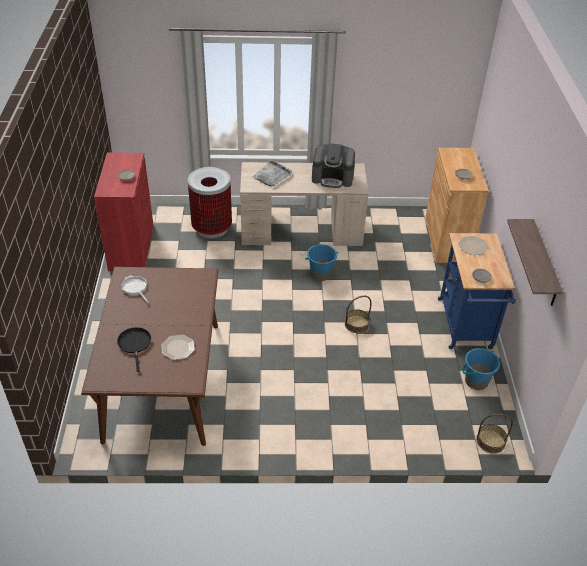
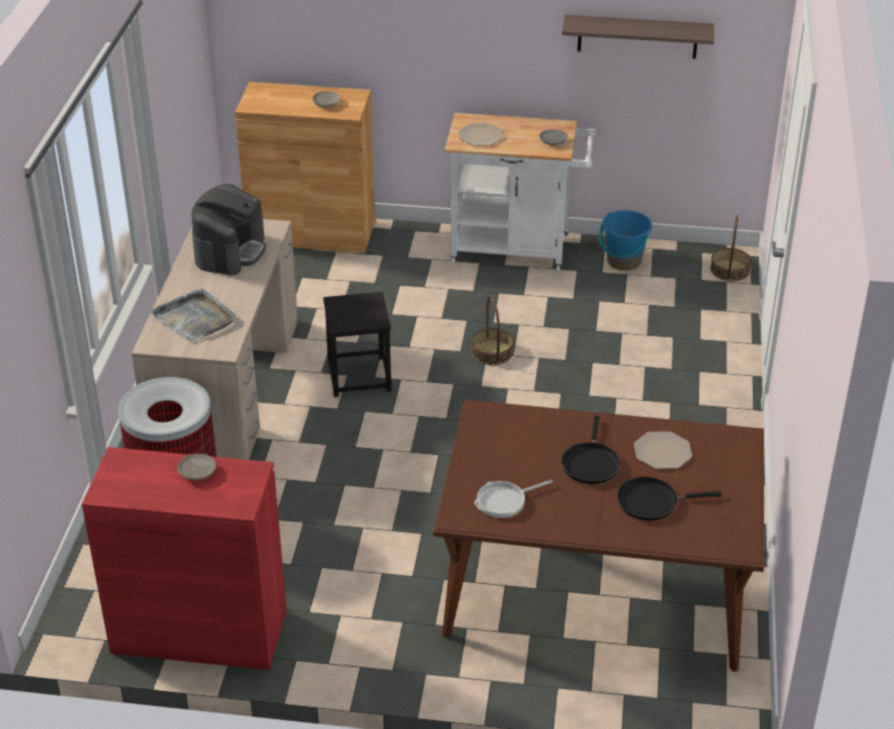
camera: 80 degrees left, 5 degrees down
blue bucket [305,244,338,281] -> black stool [323,292,391,397]
blue cart [438,233,516,349] -> white cart [445,113,596,273]
none -> black frying pan [561,416,621,484]

